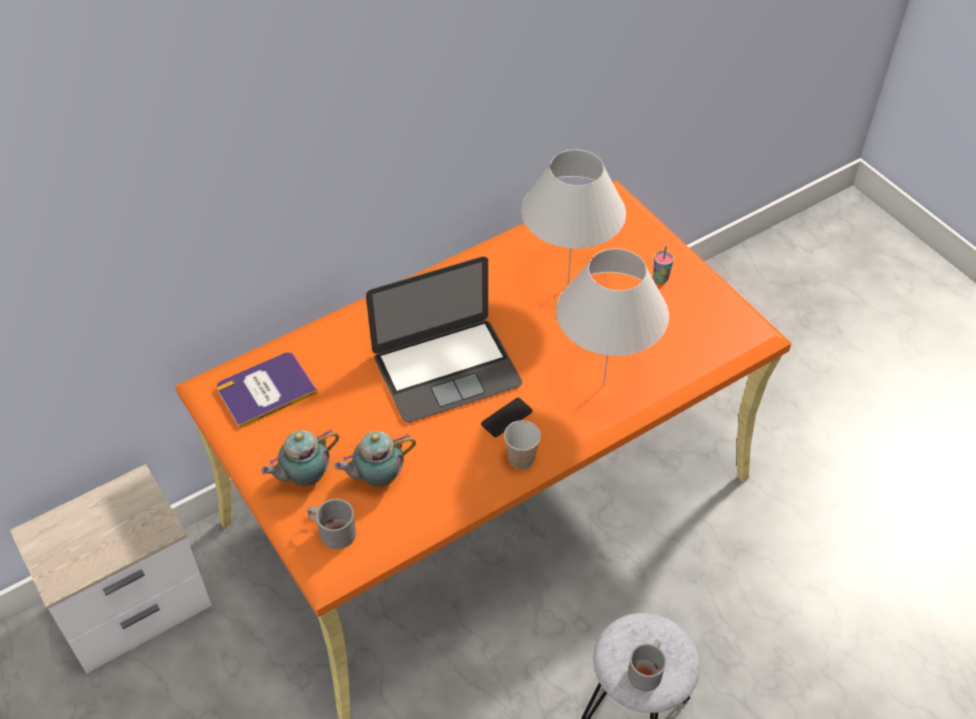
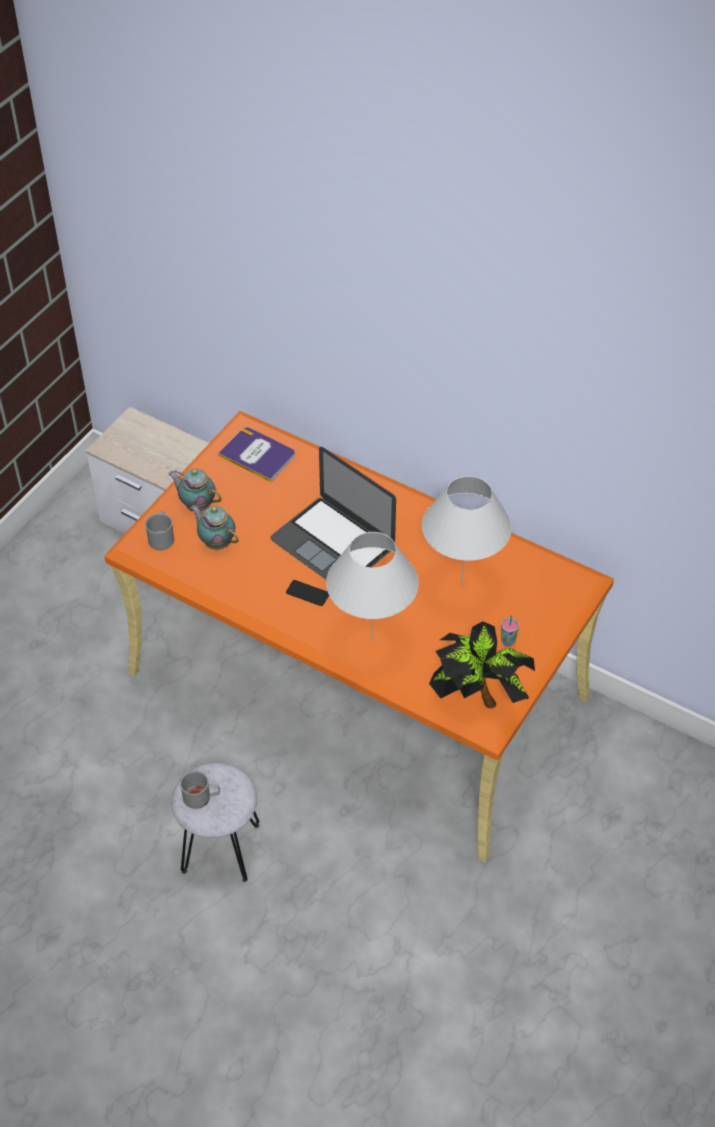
camera: 65 degrees right, 0 degrees up
cup [504,420,541,470] -> none
none -> potted plant [429,621,535,709]

